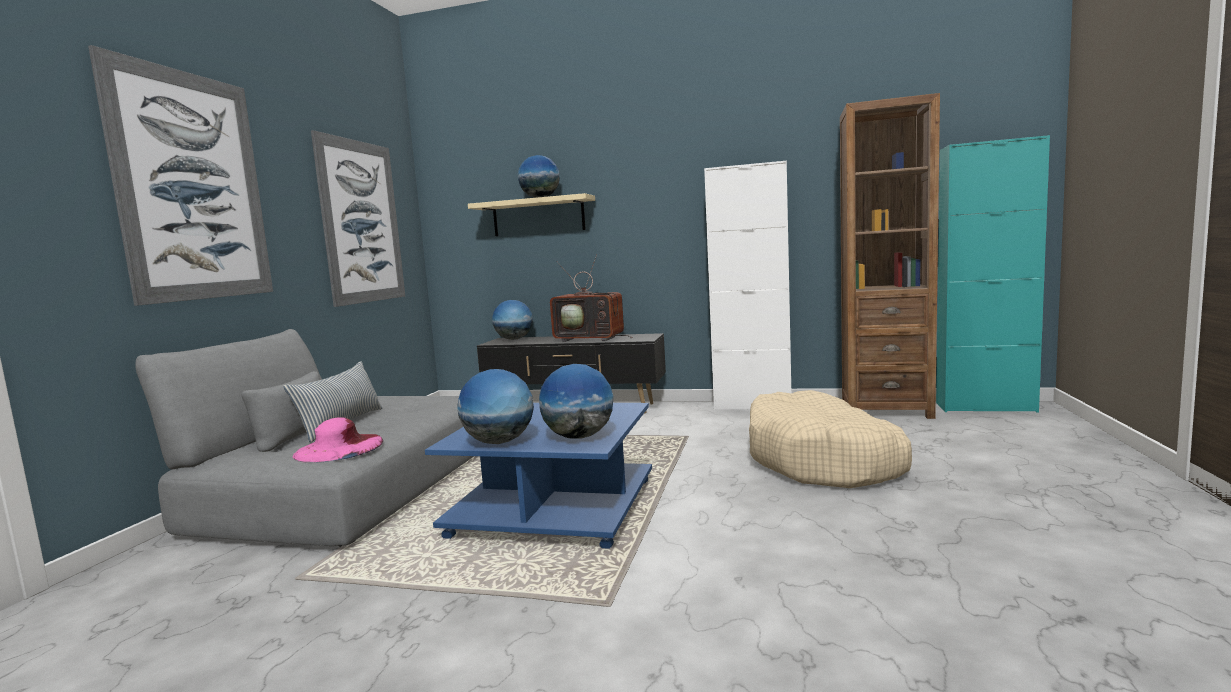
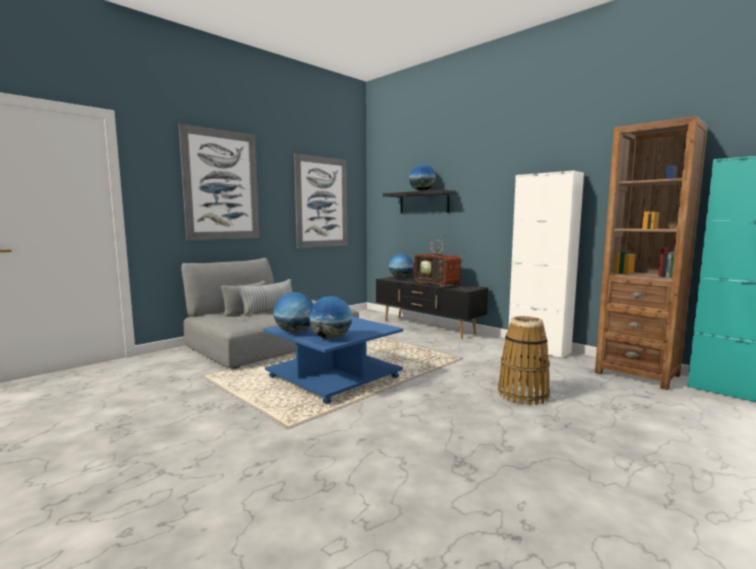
camera: 30 degrees right, 0 degrees up
pink hat [293,417,383,463] -> none
beige shelf [468,193,595,236] -> black shelf [383,190,456,214]
beige dog bed [749,390,912,488] -> basket [498,316,550,405]

